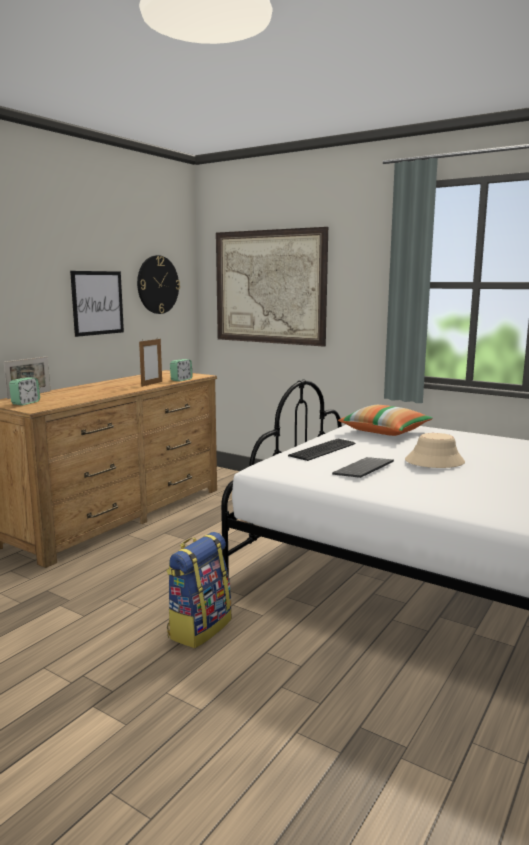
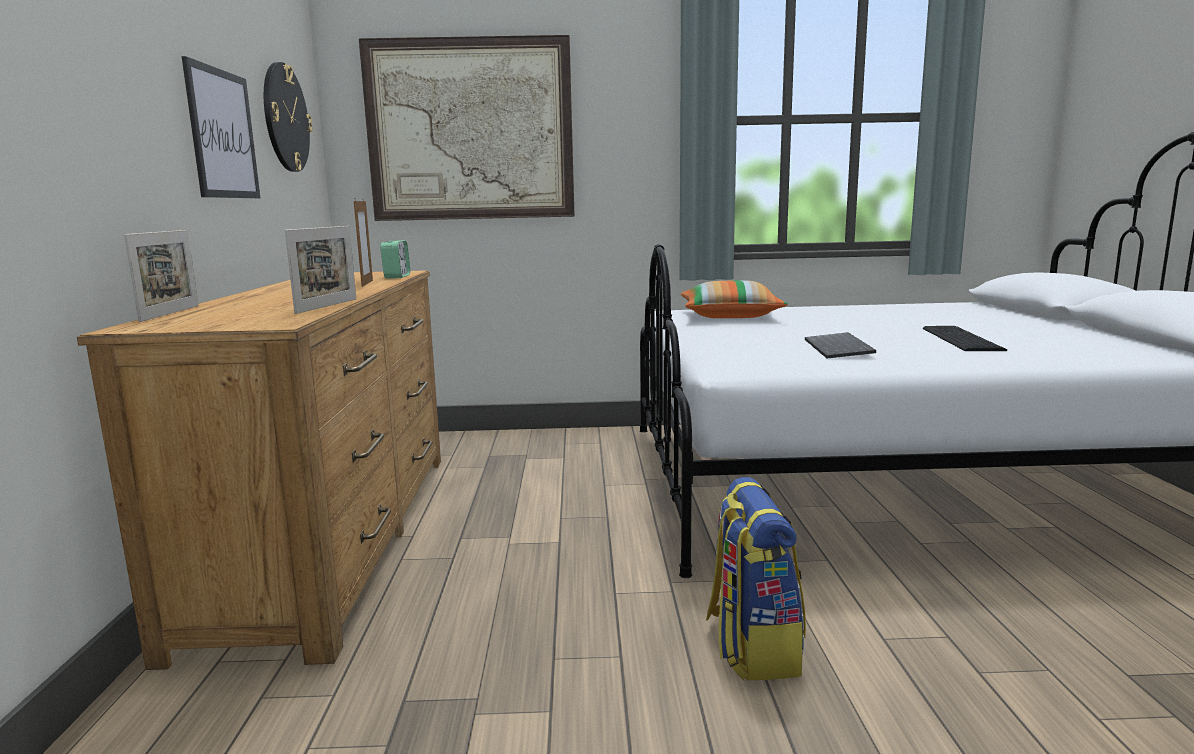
camera: 35 degrees left, 0 degrees up
alarm clock [9,377,40,405] -> none
keyboard [288,439,355,461] -> keyboard moved to [923,326,1007,351]
beige hat [405,433,465,468] -> none
none -> picture frame [285,226,356,314]

